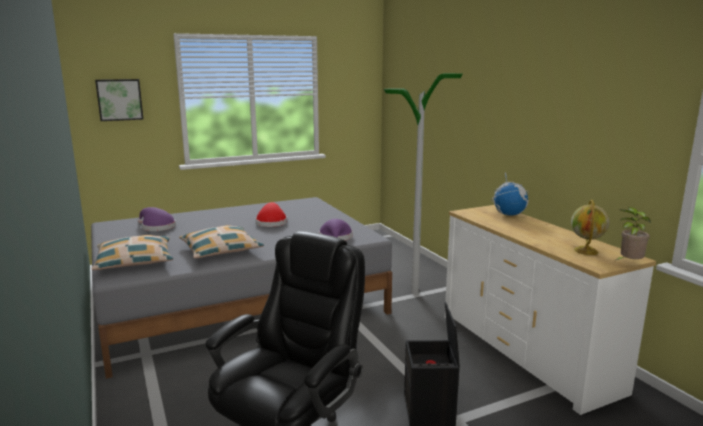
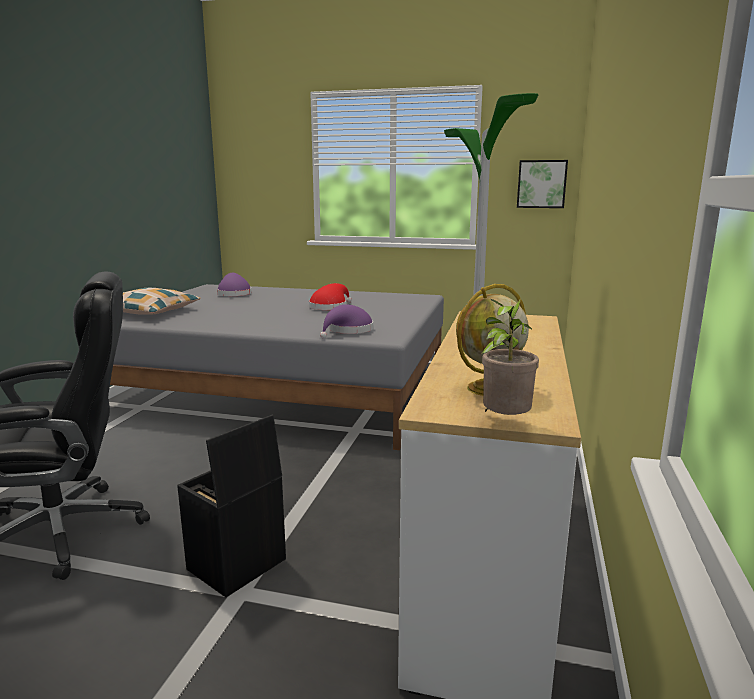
camera: 40 degrees right, 0 degrees up
picture [95,79,144,121] -> picture moved to [517,160,568,208]
pillow [179,225,264,258] -> none
globe [491,173,529,216] -> none

